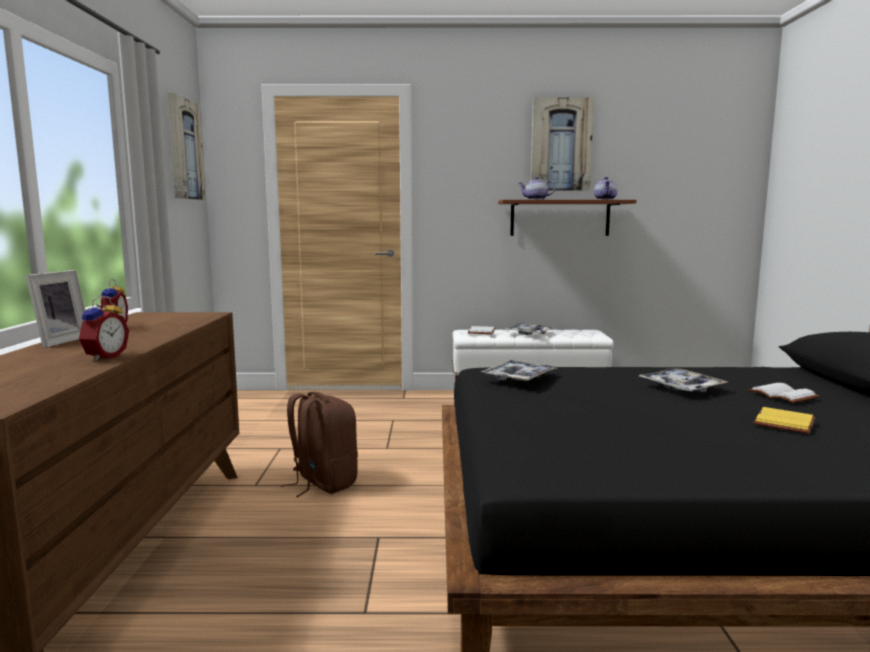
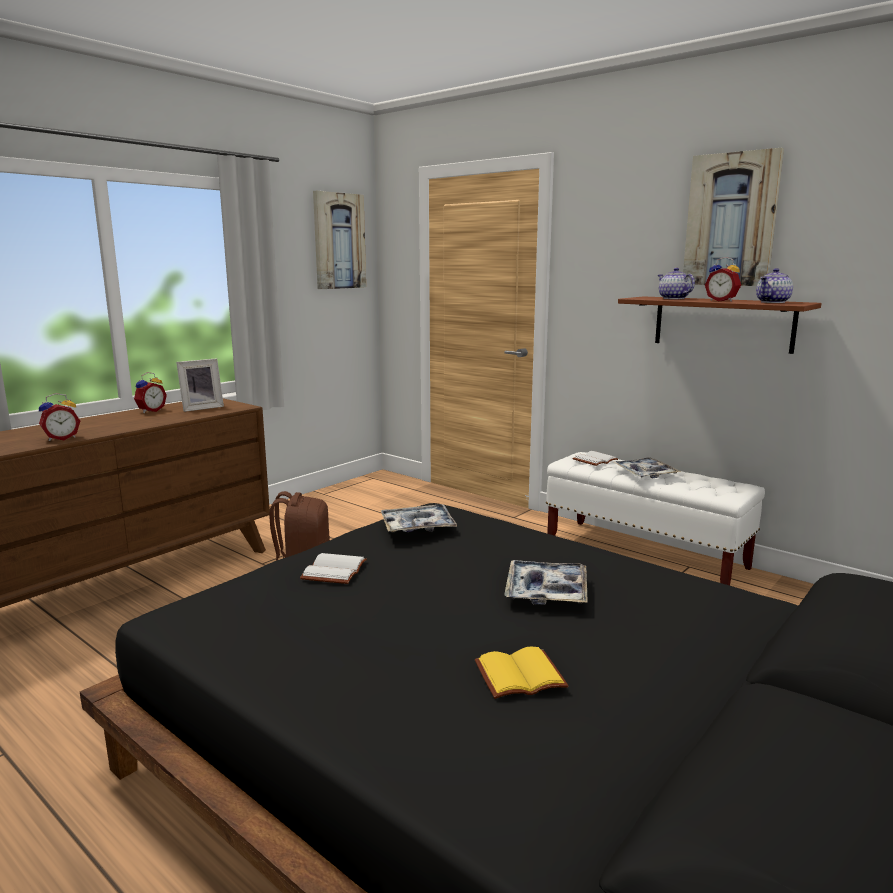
camera: 40 degrees right, 5 degrees up
picture frame [25,270,85,348] -> picture frame moved to [176,358,224,412]
white book [748,383,819,403] -> white book moved to [300,553,367,584]
none -> alarm clock [705,257,741,302]

